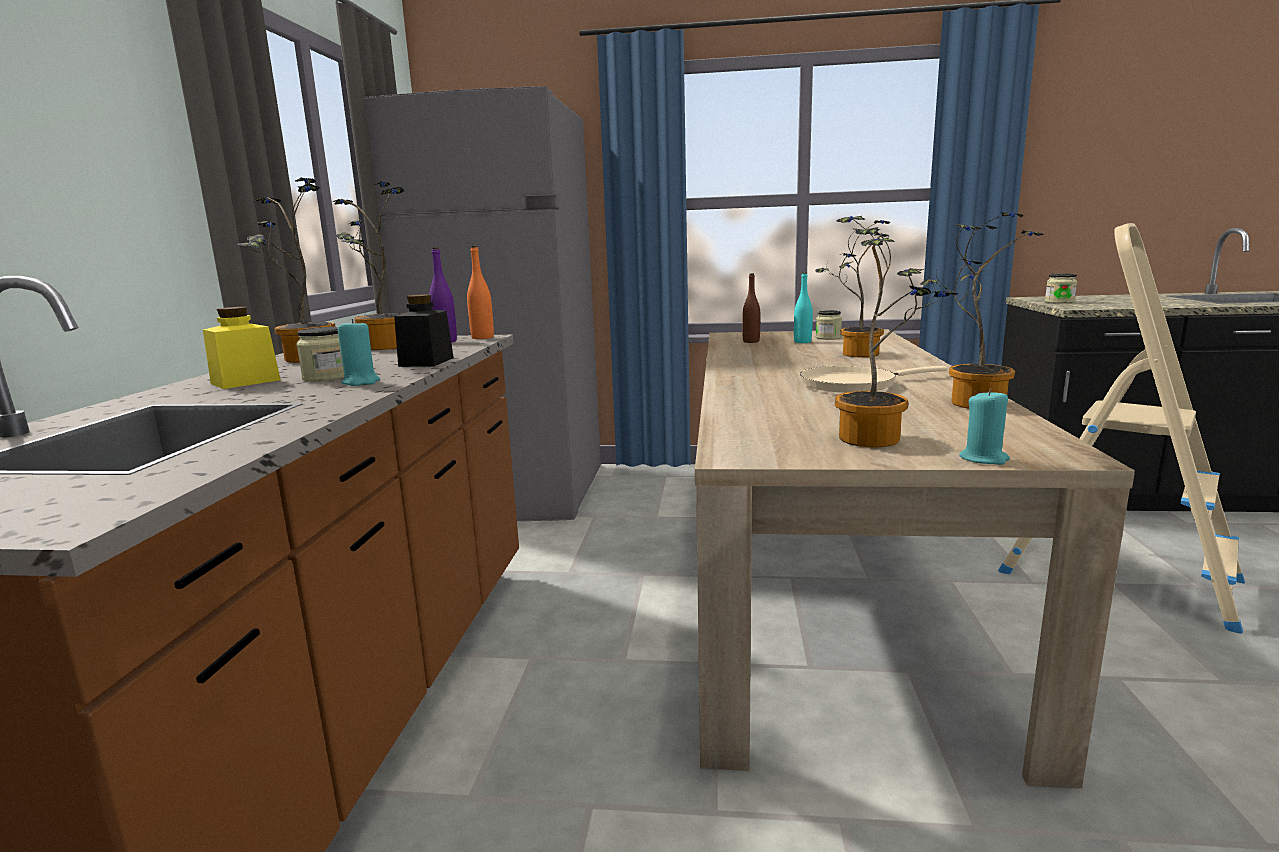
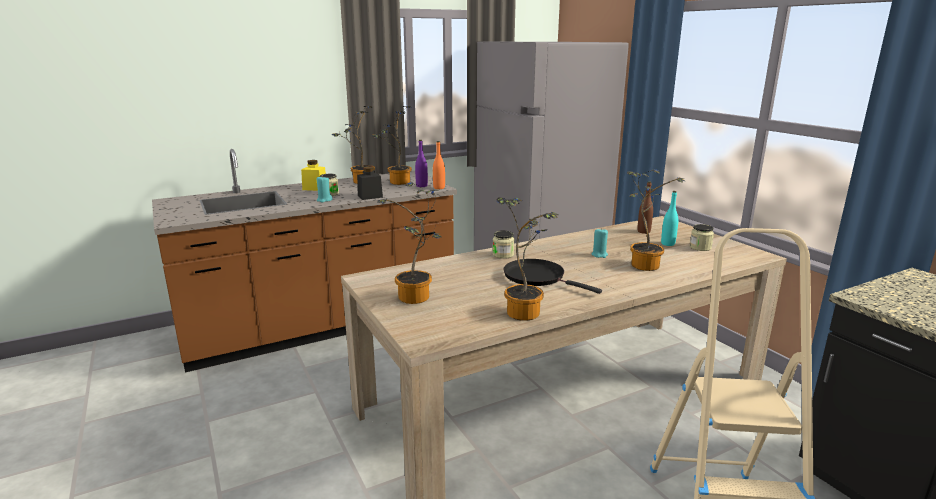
camera: 55 degrees right, 5 degrees up
beige frying pan [800,366,948,393] -> black frying pan [503,259,602,294]
turquoise candle [959,389,1010,465] -> turquoise candle moved to [591,229,608,258]
jar [1045,273,1077,304] -> jar moved to [493,231,515,259]

